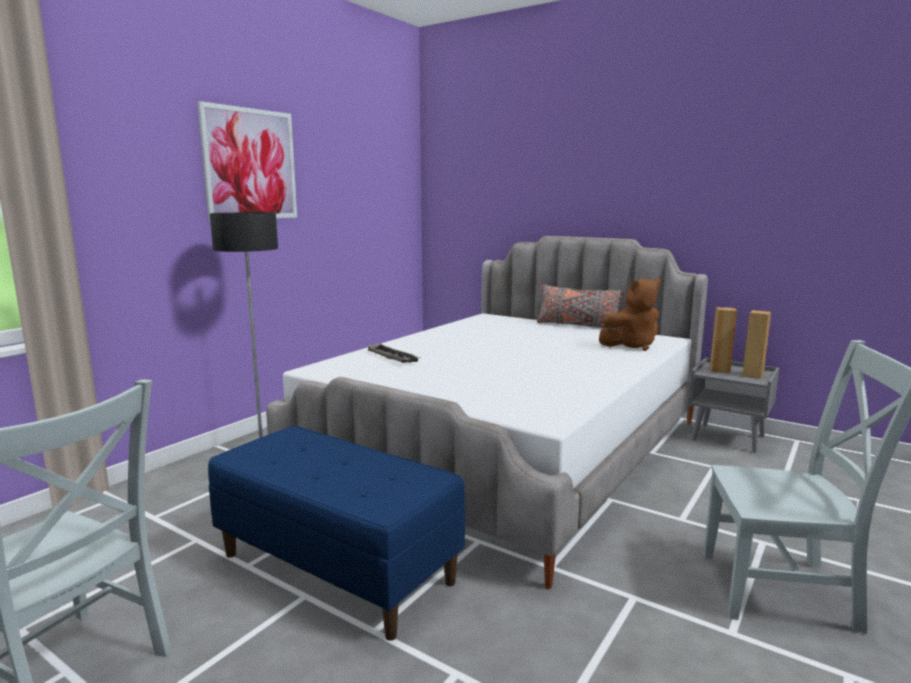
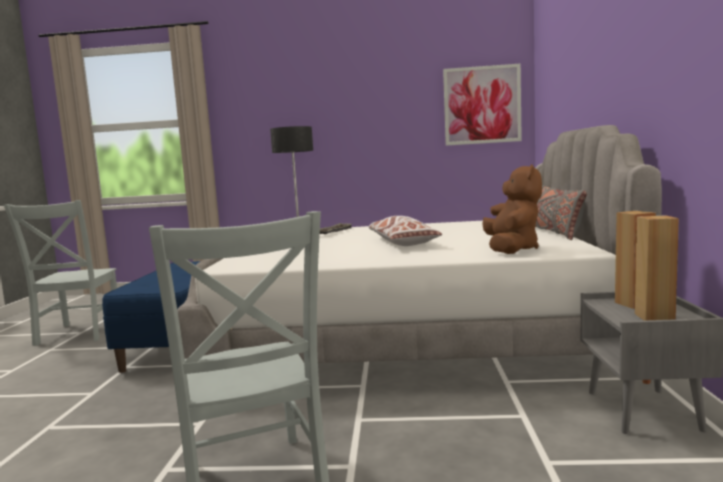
camera: 60 degrees right, 5 degrees down
picture [198,101,297,221] -> picture moved to [443,64,522,146]
brown plush toy [599,278,661,351] -> brown plush toy turned 120 degrees counterclockwise [482,164,542,254]
none -> white pillow [369,216,442,246]

